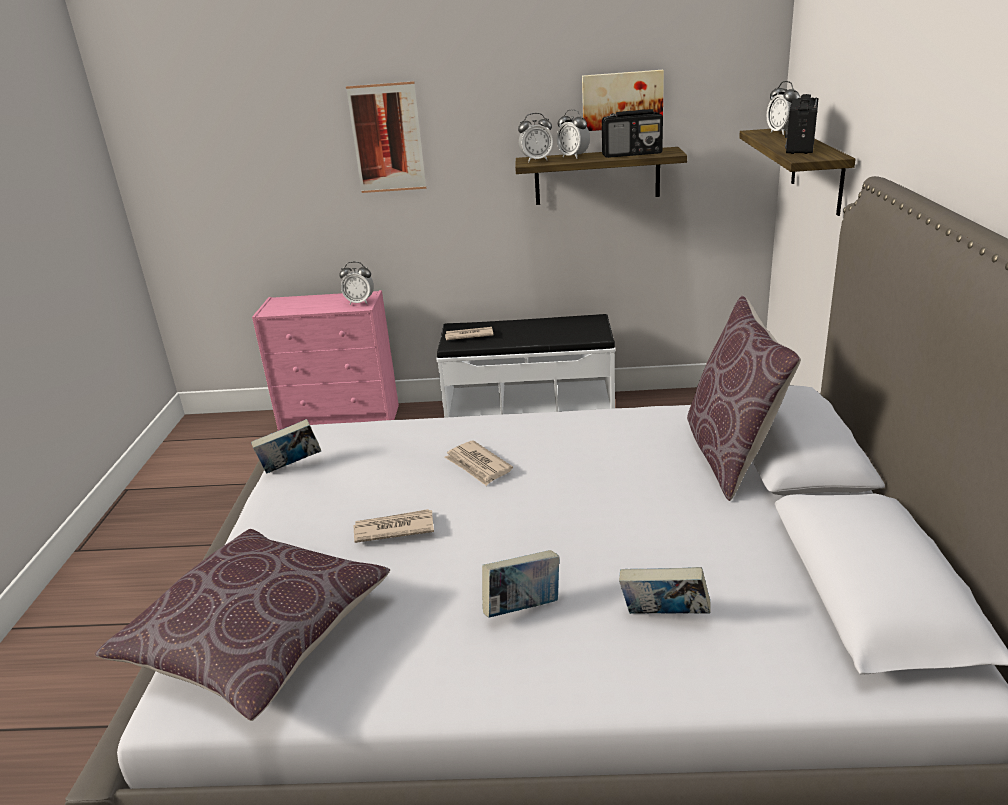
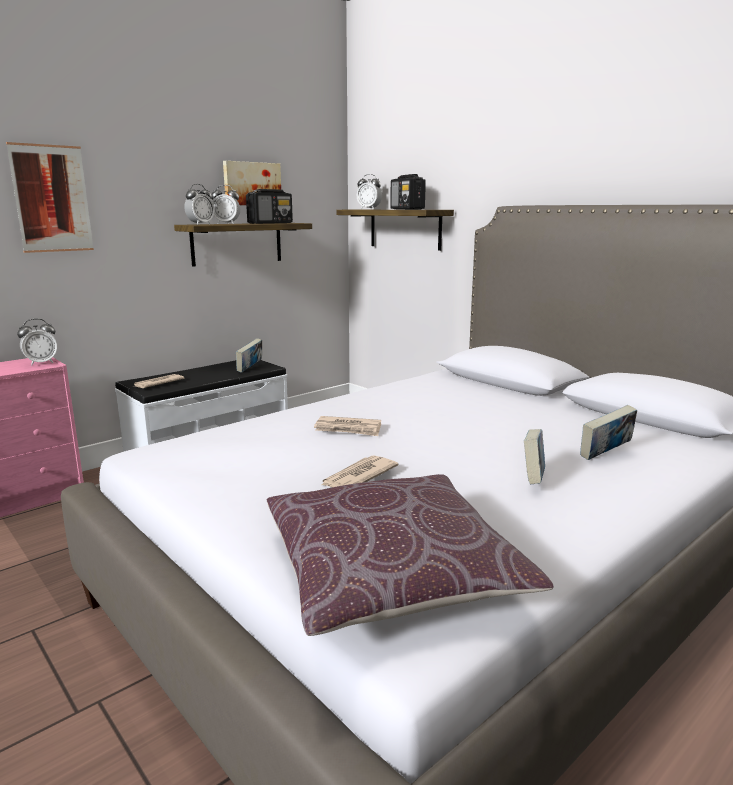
camera: 45 degrees left, 10 degrees down
book [251,419,321,473] -> book moved to [236,338,262,373]
brown pillow [687,295,801,501] -> none

